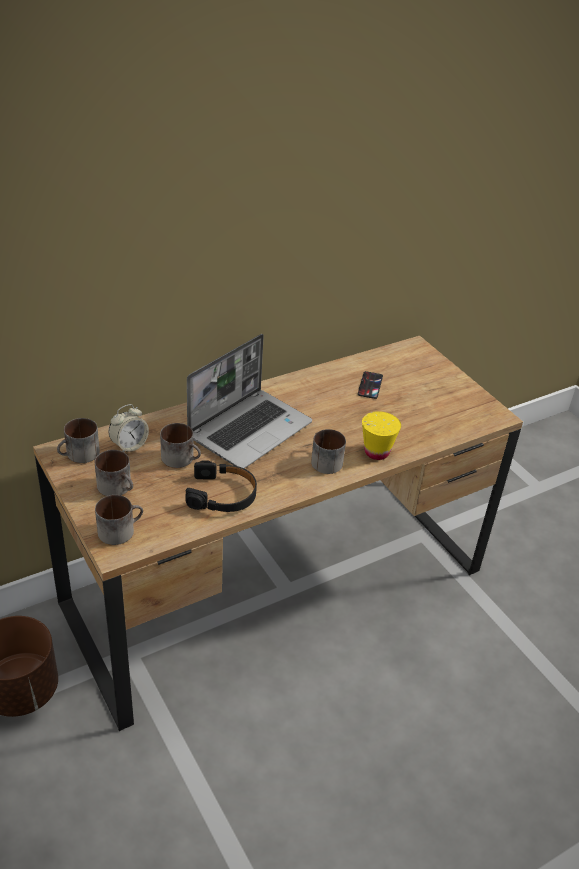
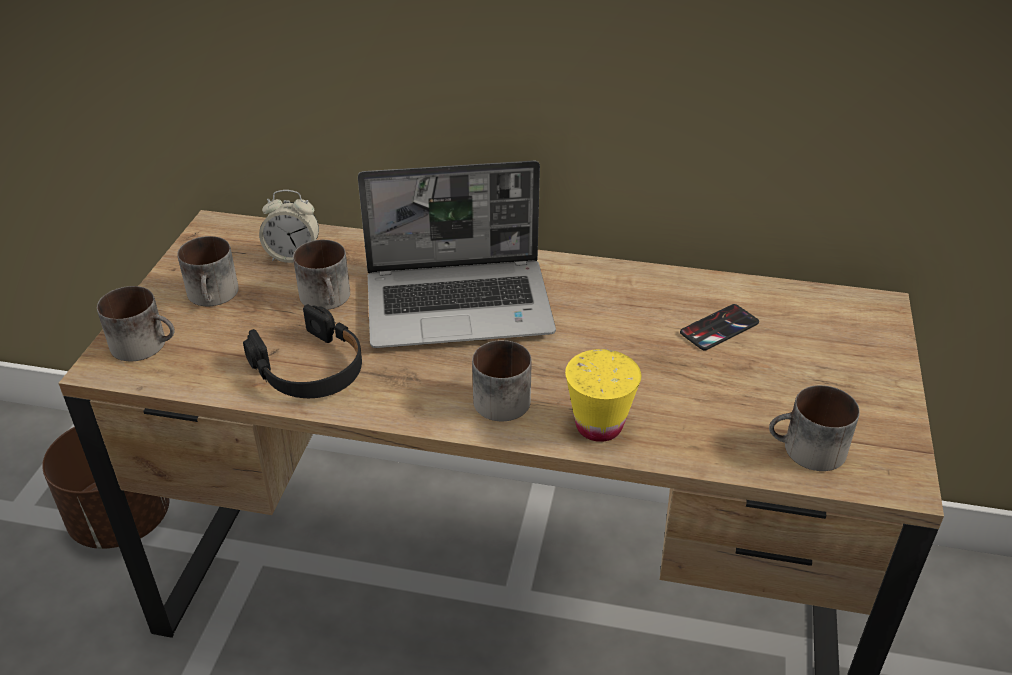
camera: 45 degrees right, 0 degrees up
mug [57,418,100,463] -> mug moved to [769,385,860,471]

